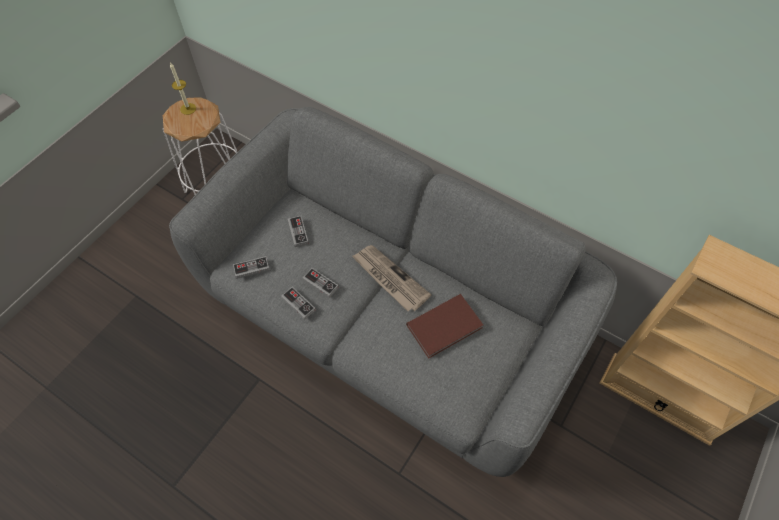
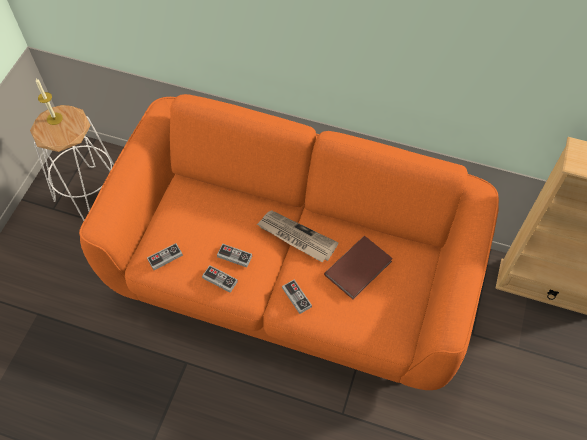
camera: 15 degrees left, 0 degrees up
grey sofa [169,107,617,477] -> orange sofa [79,94,499,390]
game controller [288,216,309,247] -> game controller moved to [282,280,312,314]

